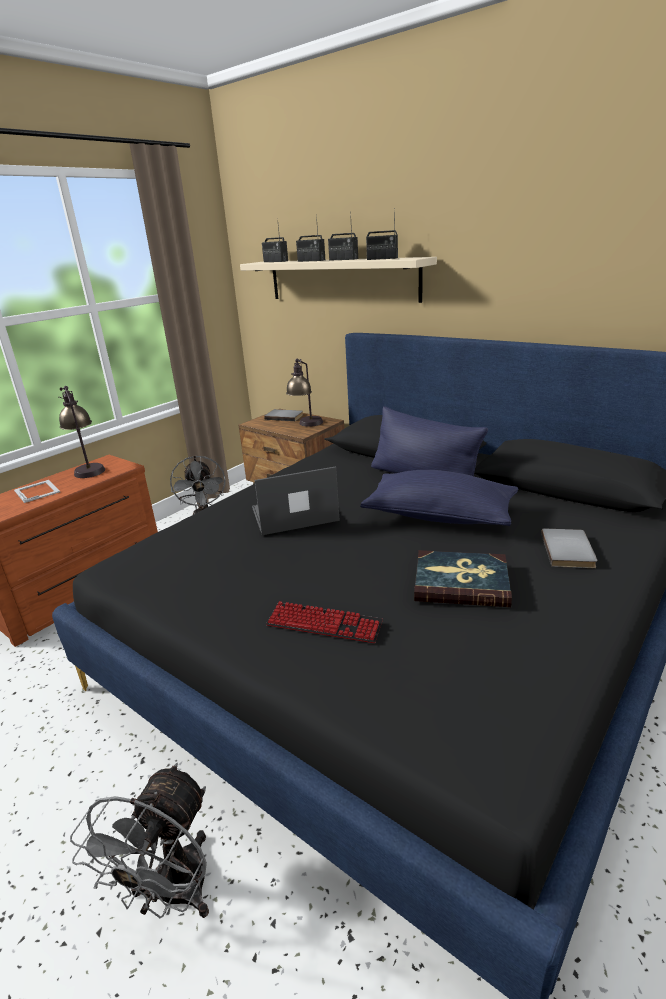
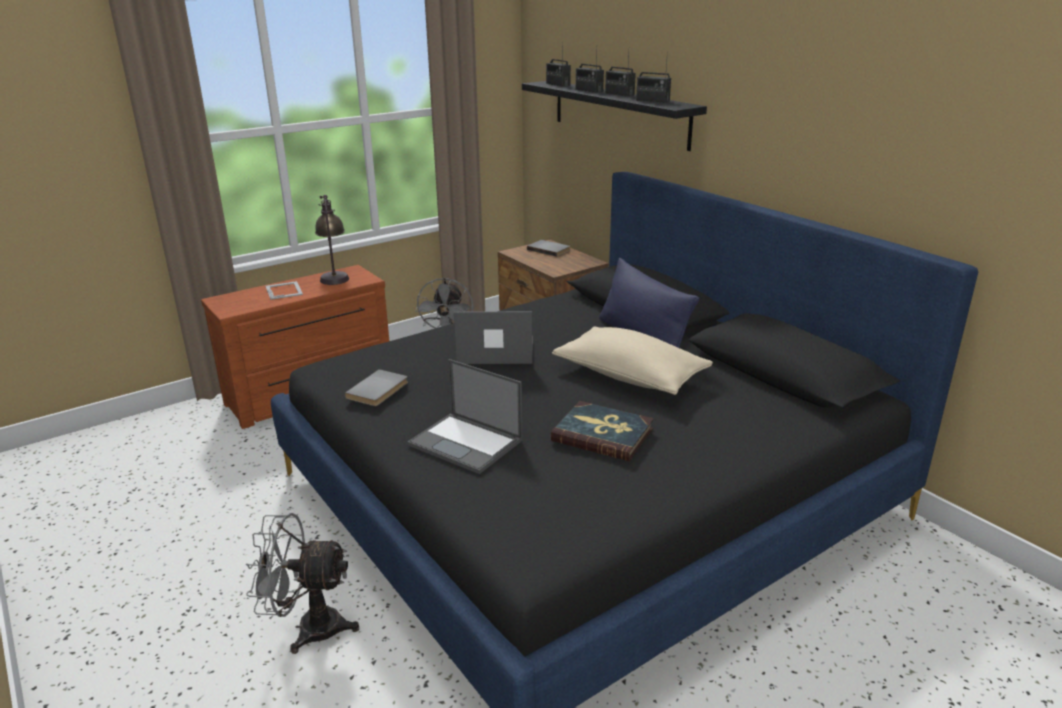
camera: 15 degrees right, 0 degrees up
grey fan [70,763,209,918] -> grey fan turned 60 degrees clockwise [246,513,359,654]
beige shelf [240,257,437,303] -> black shelf [522,81,707,151]
keyboard [266,601,383,643] -> laptop [408,359,522,474]
table lamp [286,358,323,427] -> none
blue pillow [360,470,518,526] -> beige pillow [552,326,713,395]
grey book [541,529,597,568] -> grey book moved to [345,369,408,406]

